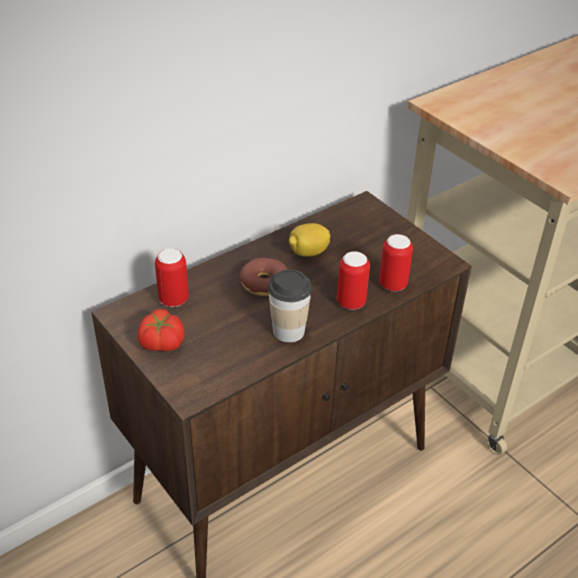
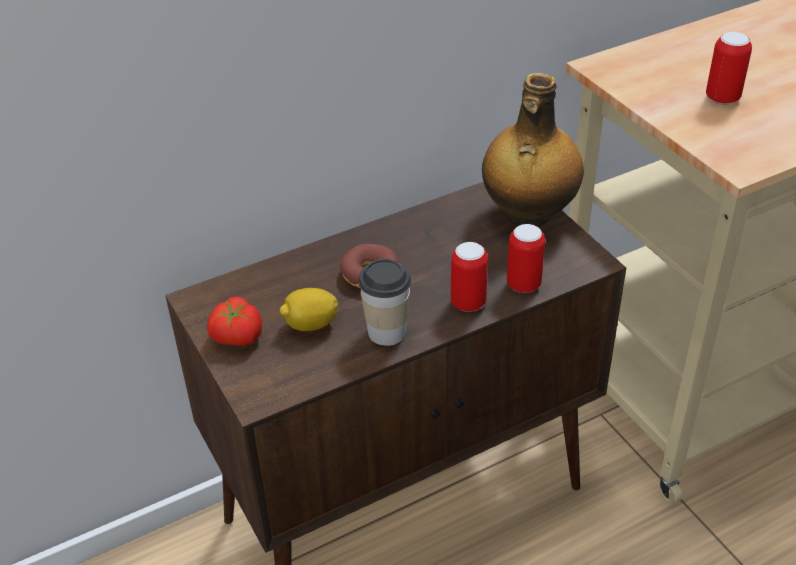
camera: 10 degrees right, 0 degrees up
can [155,249,189,307] -> can moved to [706,32,752,105]
lemon [289,223,330,257] -> lemon moved to [280,288,338,331]
none -> bottle [482,73,584,227]

